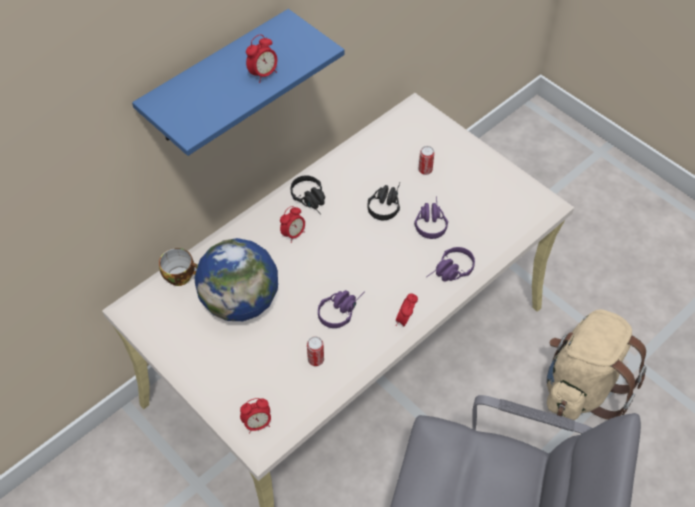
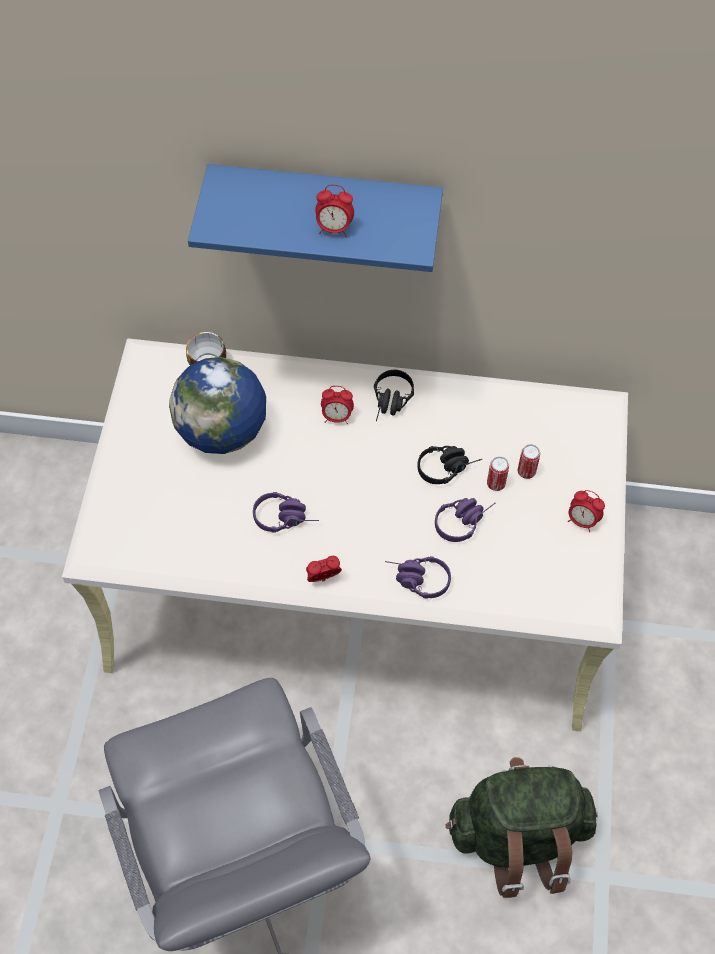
camera: 50 degrees right, 5 degrees up
alarm clock [240,398,271,434] -> alarm clock moved to [568,490,605,532]
can [307,336,324,366] -> can moved to [487,456,509,491]
beige backpack [546,309,647,420] -> green backpack [446,757,598,898]

